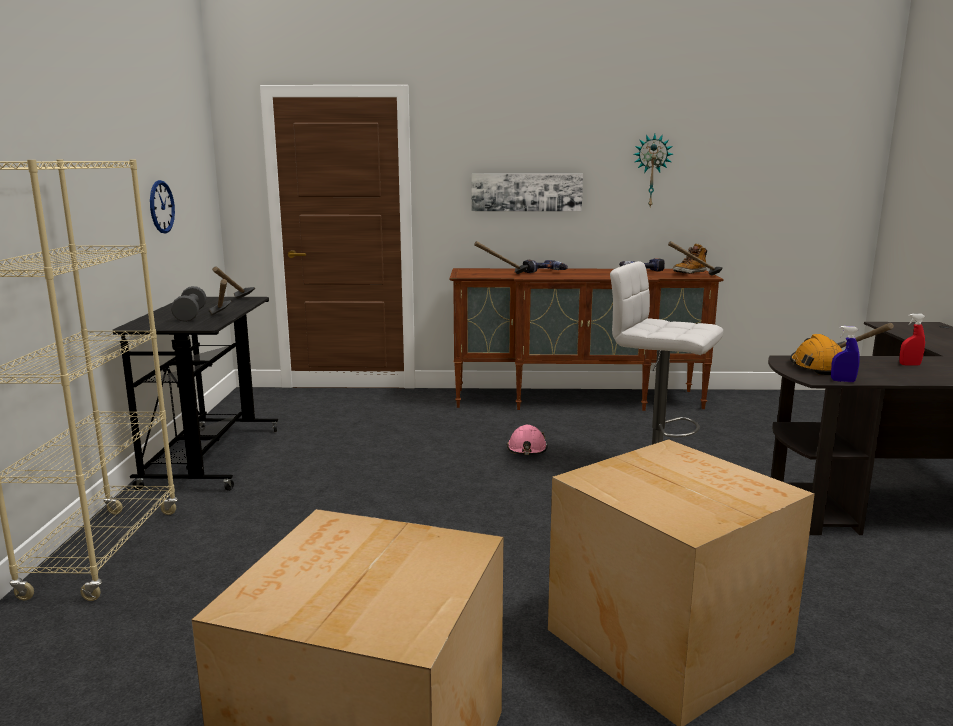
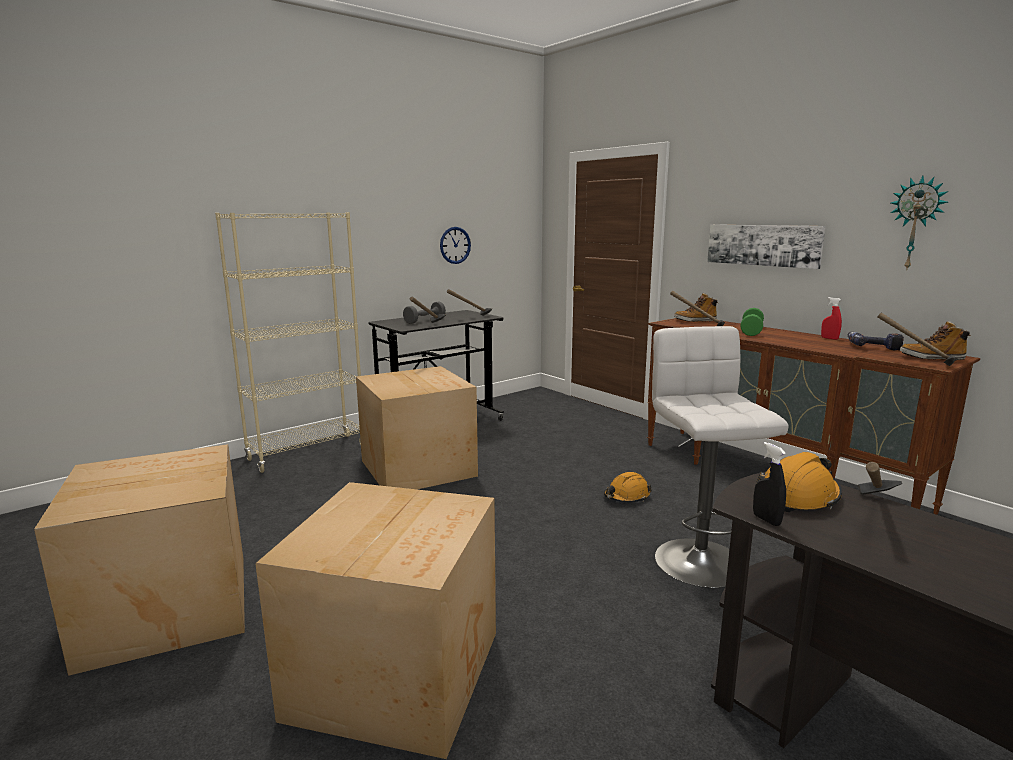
camera: 50 degrees right, 0 degrees up
pink hard hat [507,425,548,455] -> orange hard hat [604,472,652,503]
power drill [523,260,568,273] -> green dumbbell [740,308,764,336]
blue spray bottle [831,326,860,382] -> black spray bottle [753,442,786,526]
red spray bottle [899,314,925,366] -> red spray bottle moved to [821,297,842,340]
none -> cardboard box [356,366,478,489]
none -> boot [674,293,718,322]

